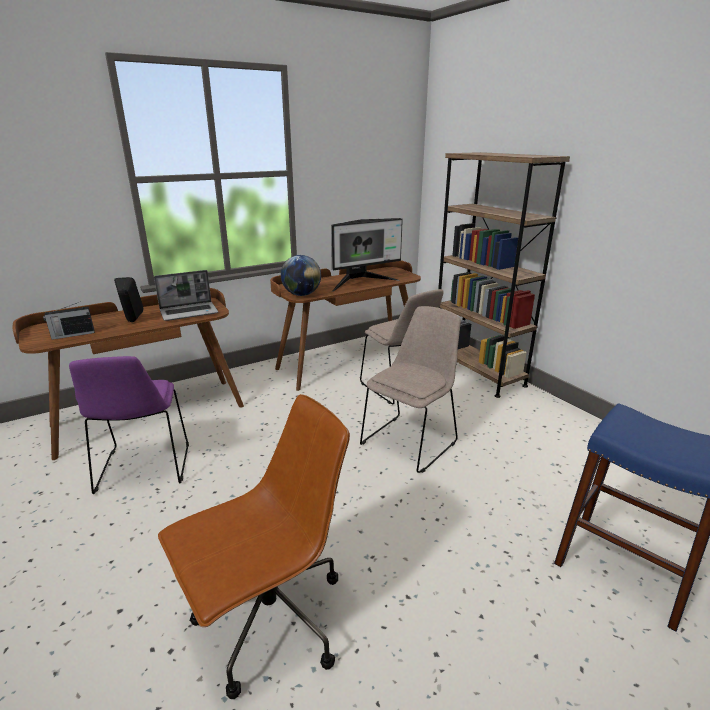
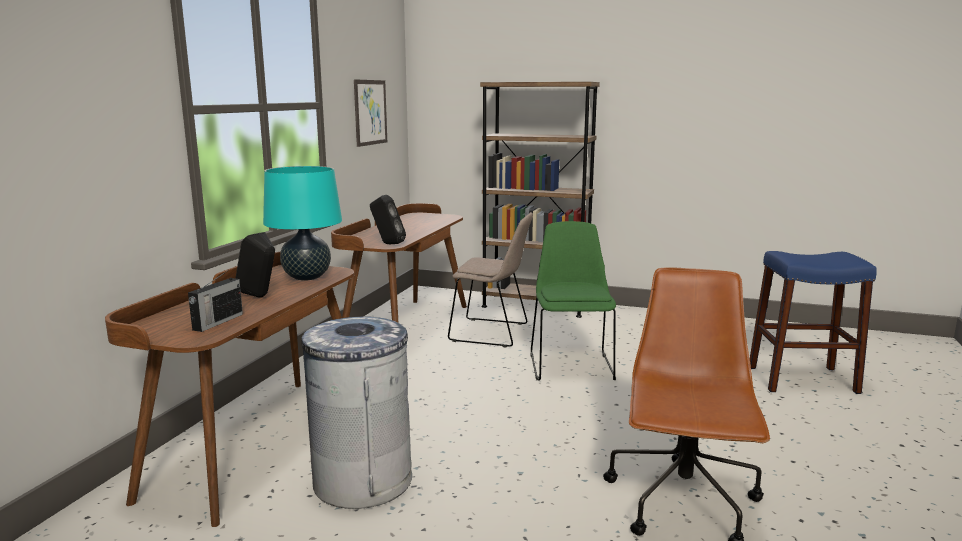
camera: 40 degrees left, 10 degrees down
purple chair [69,356,189,494] -> grey trash can [302,317,412,509]
laptop [154,270,218,321] -> turquoise table lamp [263,166,342,281]
globe [281,255,321,296] -> black speaker [370,195,406,244]
monitor [331,218,403,292] -> none
beige chair [360,306,461,473] -> green chair [530,221,616,381]
none -> picture [354,79,387,147]

